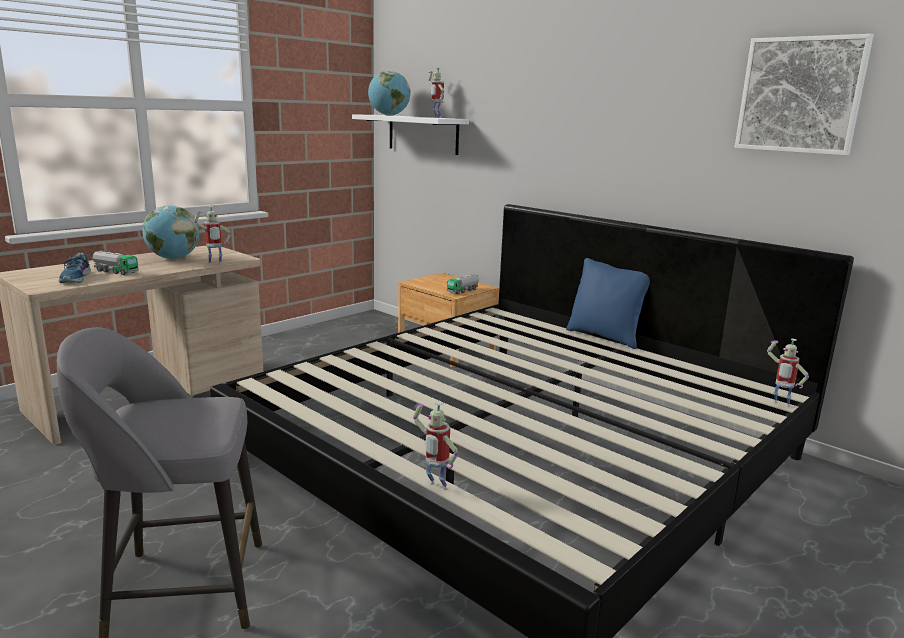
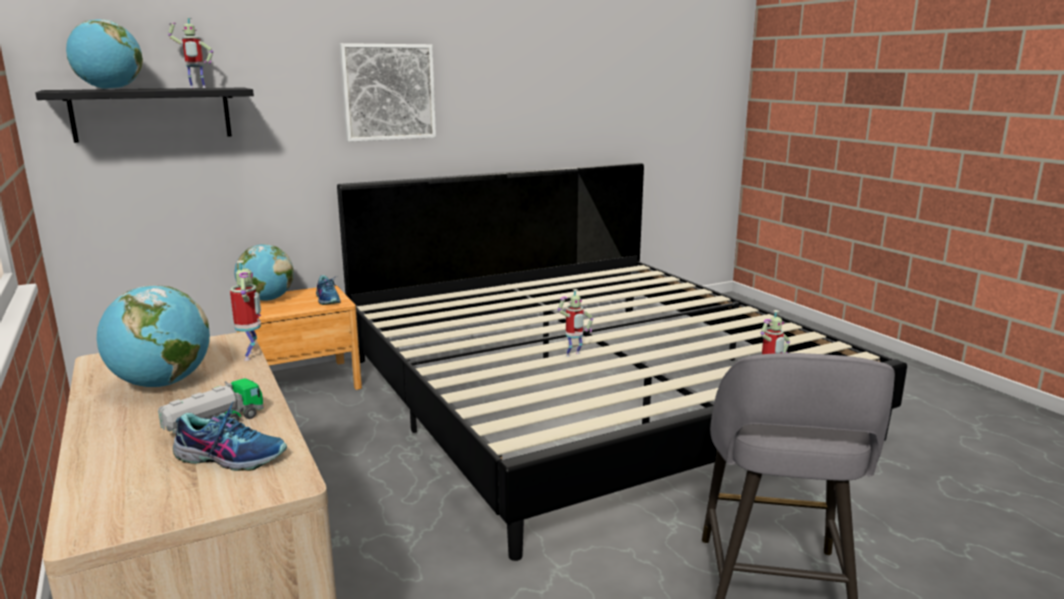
camera: 70 degrees left, 0 degrees up
white shelf [352,114,469,155] -> black shelf [35,87,254,143]
toy truck [447,274,479,294] -> shoe [316,275,341,305]
blue pillow [566,258,650,349] -> none
picture [734,34,874,155] -> picture moved to [340,43,436,142]
toy robot [767,338,809,407] -> toy robot moved to [558,289,593,357]
none -> globe [234,244,294,301]

